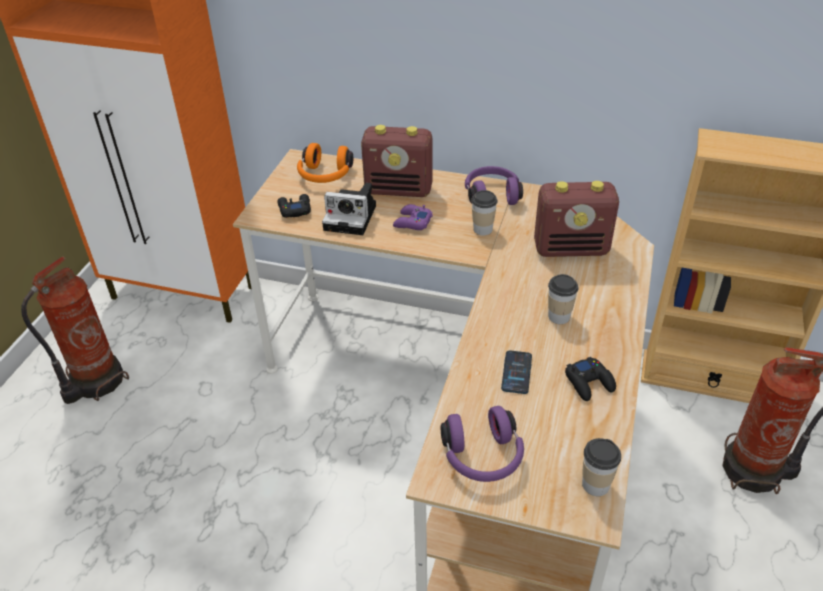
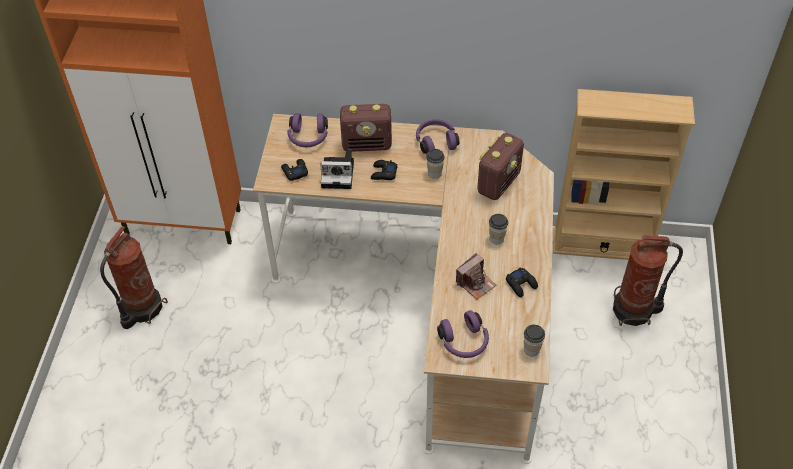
camera: 10 degrees left, 10 degrees up
orange headphones [297,143,353,183] -> purple headphones [288,113,328,147]
purple game controller [393,204,433,230] -> black game controller [371,160,398,180]
phone [501,351,532,394] -> camera [456,253,496,300]
radio [534,181,619,257] -> radio turned 45 degrees counterclockwise [477,133,524,200]

